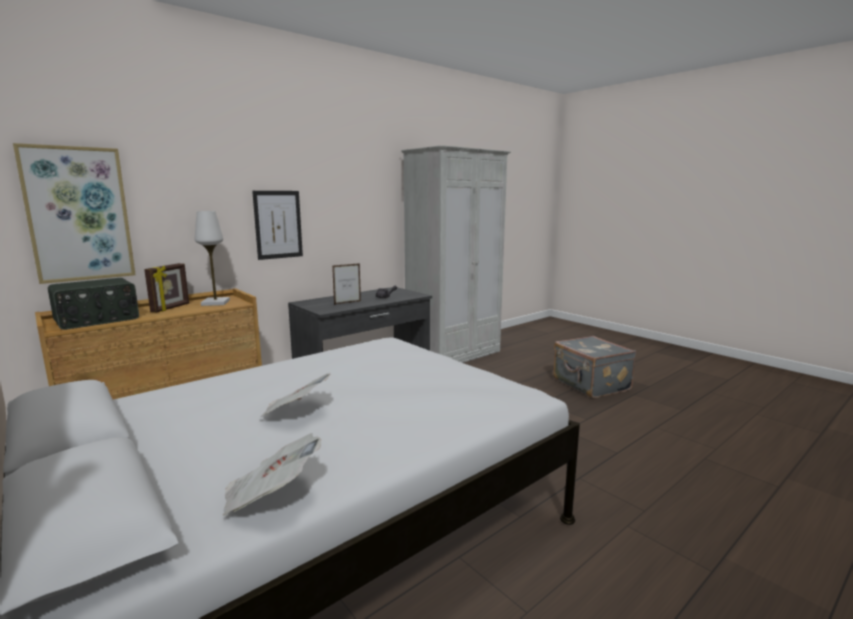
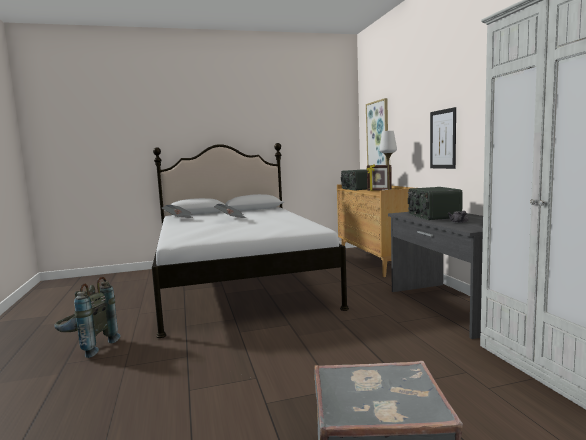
camera: 115 degrees right, 5 degrees down
picture frame [332,263,361,305] -> radio [408,187,463,220]
none -> grey backpack [54,277,120,358]

